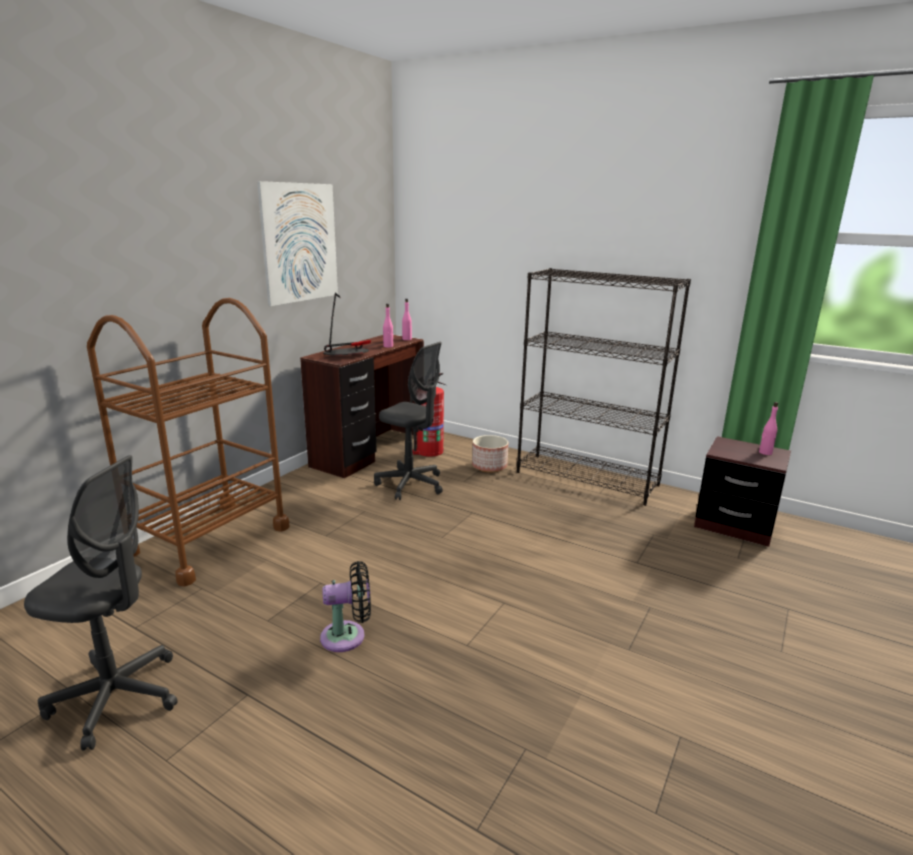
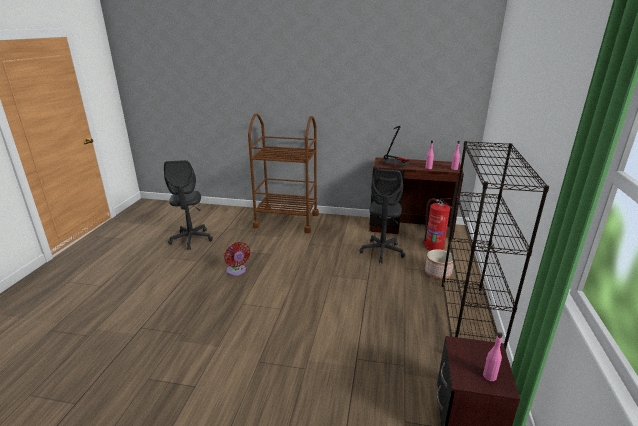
camera: 70 degrees right, 5 degrees up
picture [257,181,338,306] -> none
black fan [320,561,371,652] -> red fan [224,242,250,276]

